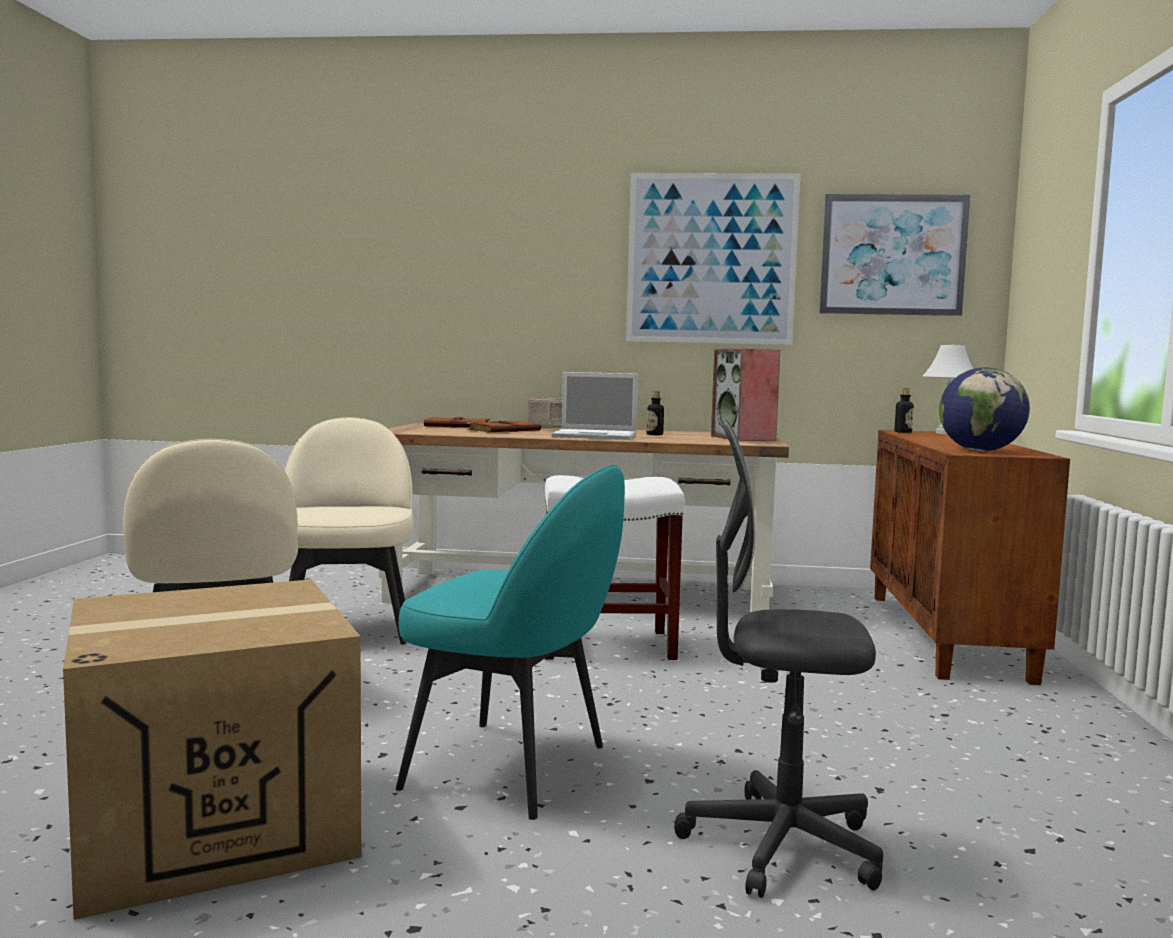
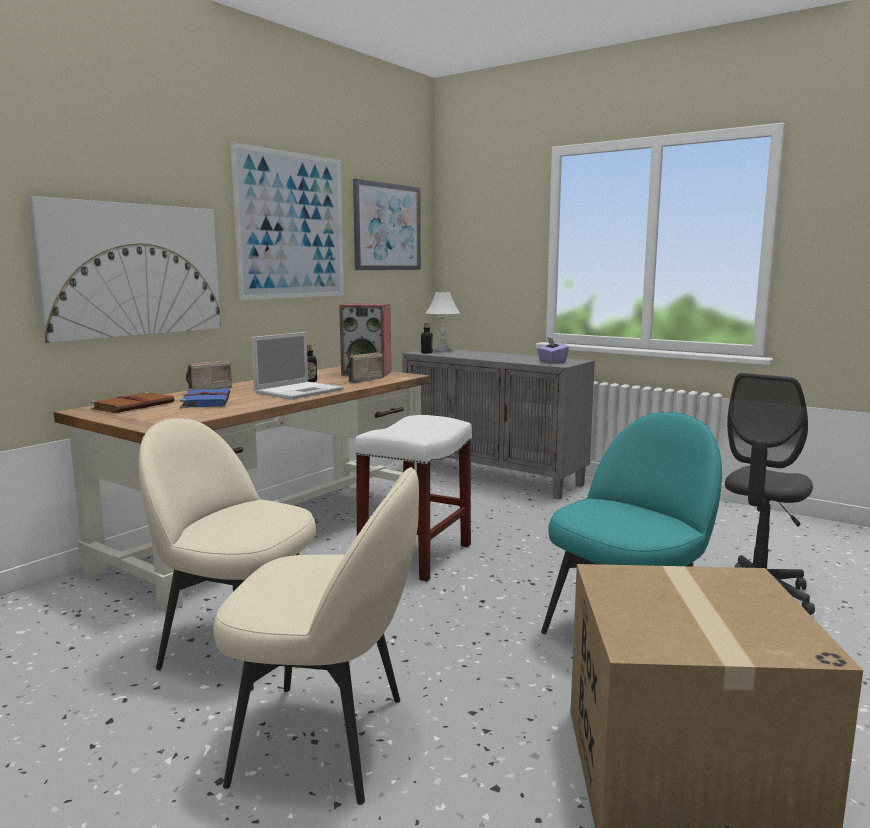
camera: 60 degrees left, 5 degrees up
brown book [467,421,541,432] -> blue book [180,389,230,408]
brown cabinet [870,430,1070,685] -> grey cabinet [402,348,595,499]
globe [939,367,1030,451] -> purple tissue box [537,337,569,364]
none -> picture [28,196,221,343]
none -> radio [346,353,383,383]

